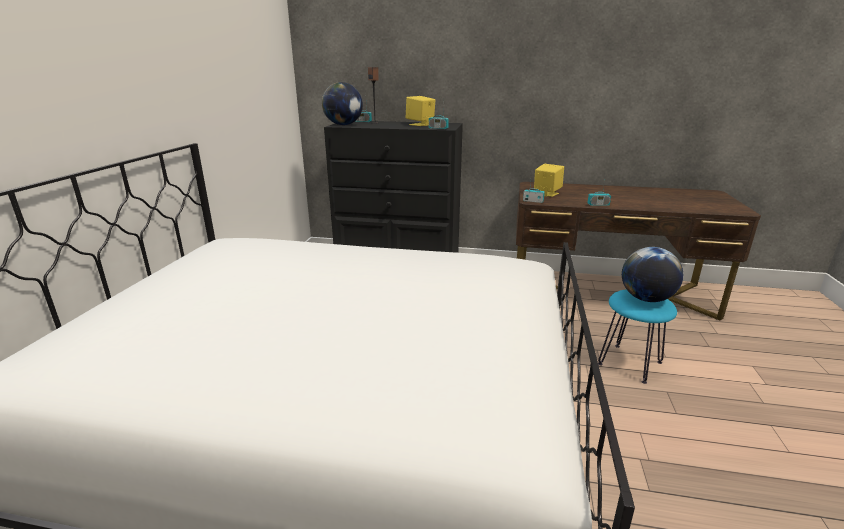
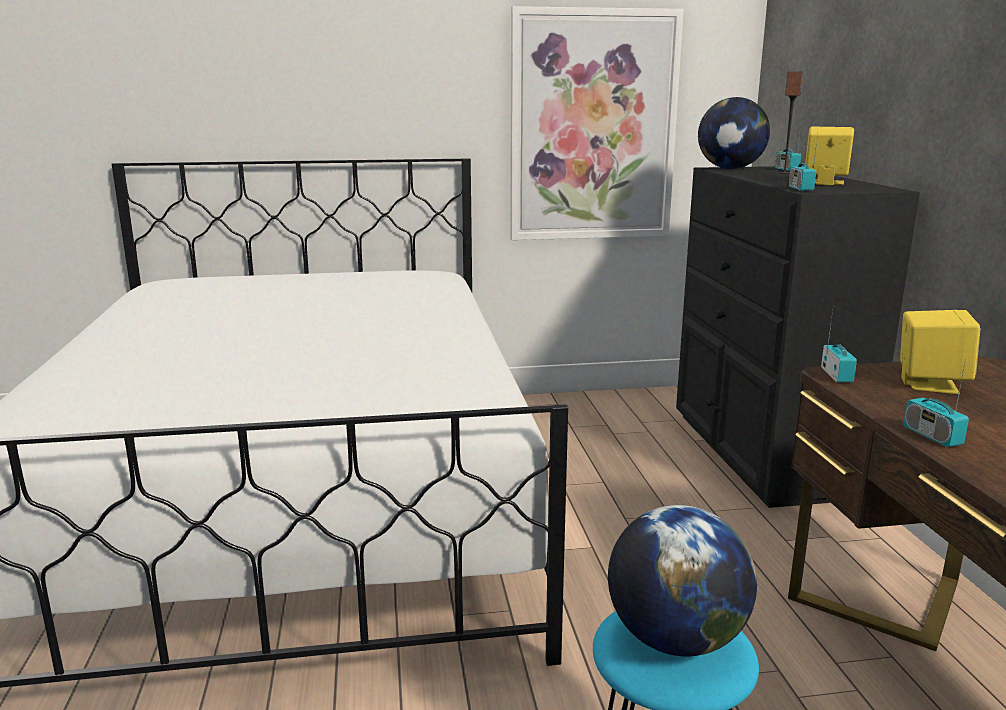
camera: 70 degrees right, 5 degrees down
none -> picture [510,6,684,240]

